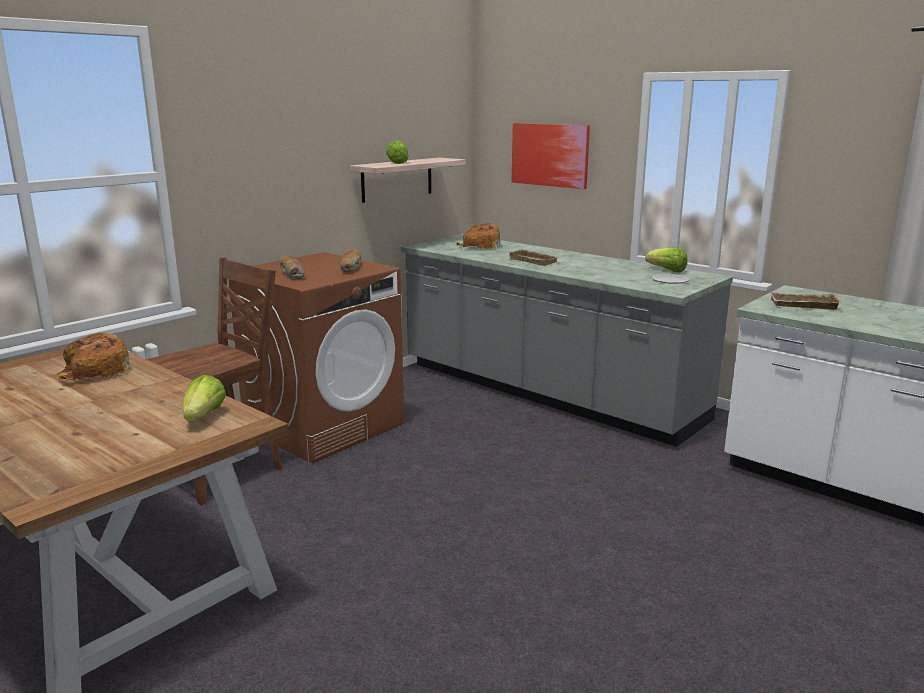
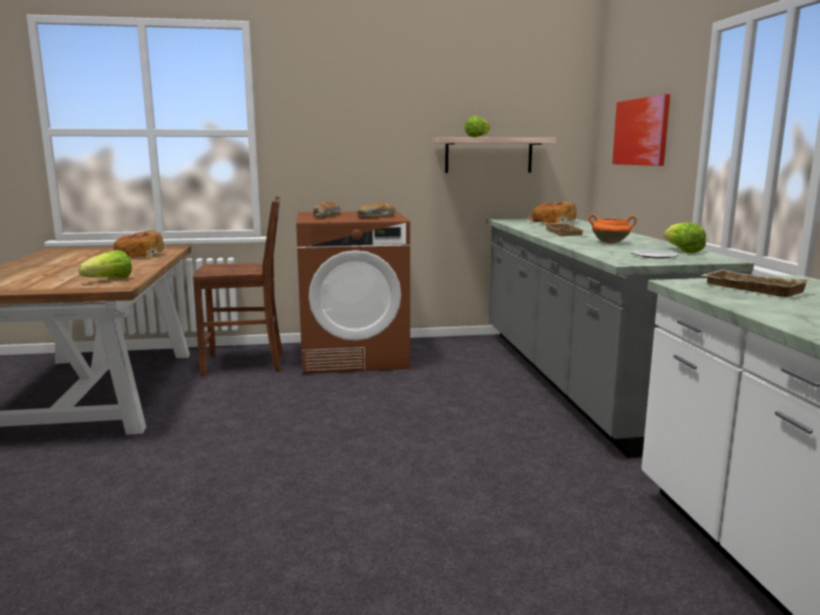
camera: 40 degrees right, 5 degrees down
none -> orange cooking pot [589,214,637,244]

